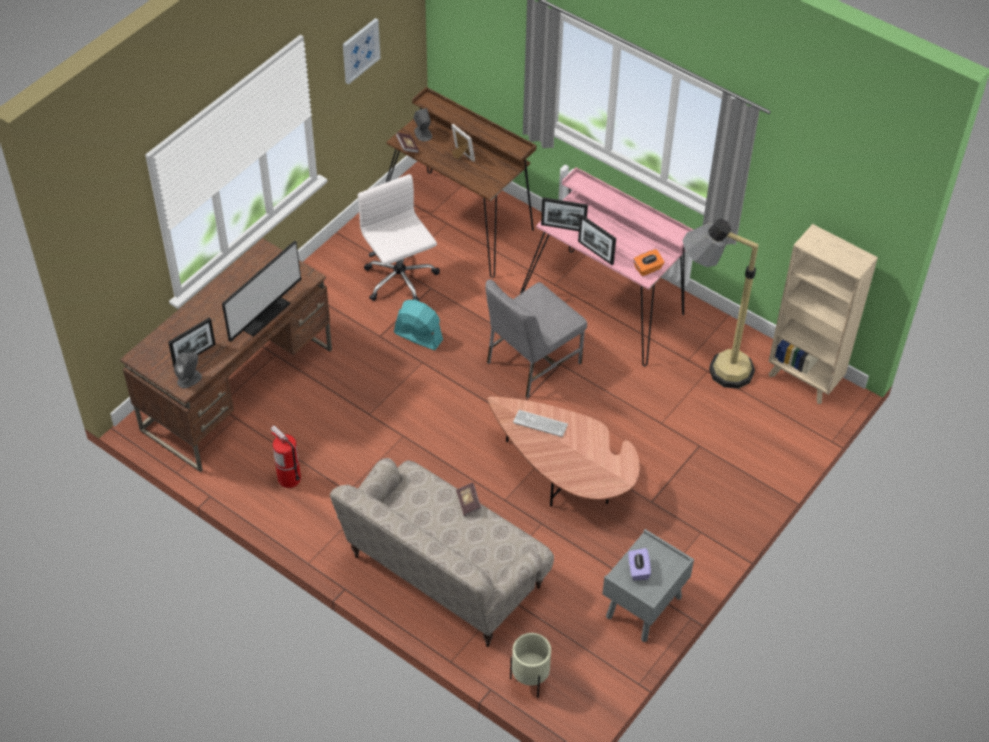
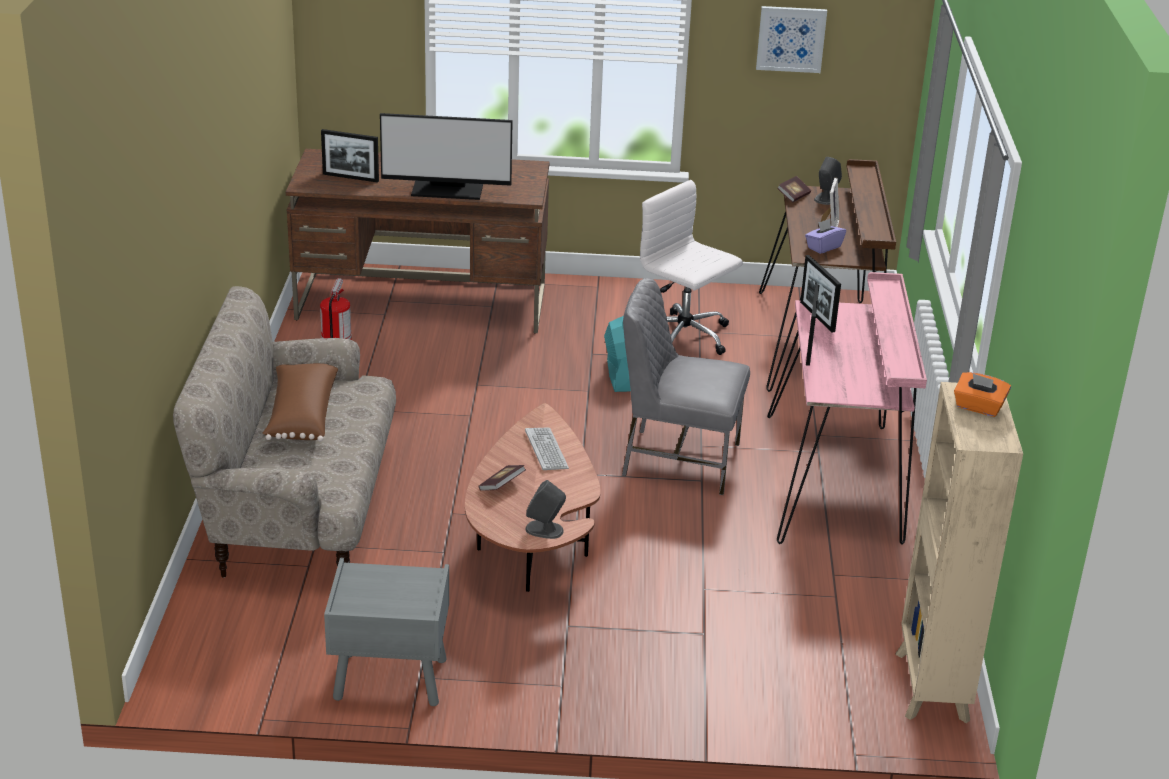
camera: 55 degrees right, 20 degrees down
grey speaker [174,352,202,388] -> grey speaker moved to [525,480,566,539]
white office chair [358,174,440,301] -> white office chair turned 75 degrees counterclockwise [640,180,743,355]
book [456,482,481,516] -> book moved to [479,465,526,491]
beige planter [510,633,551,698] -> none
purple tissue box [628,548,651,580] -> purple tissue box moved to [805,219,846,254]
orange tissue box [633,249,664,276] -> orange tissue box moved to [954,372,1011,417]
floor lamp [683,219,759,389] -> none
none -> brown pillow [262,363,338,441]

